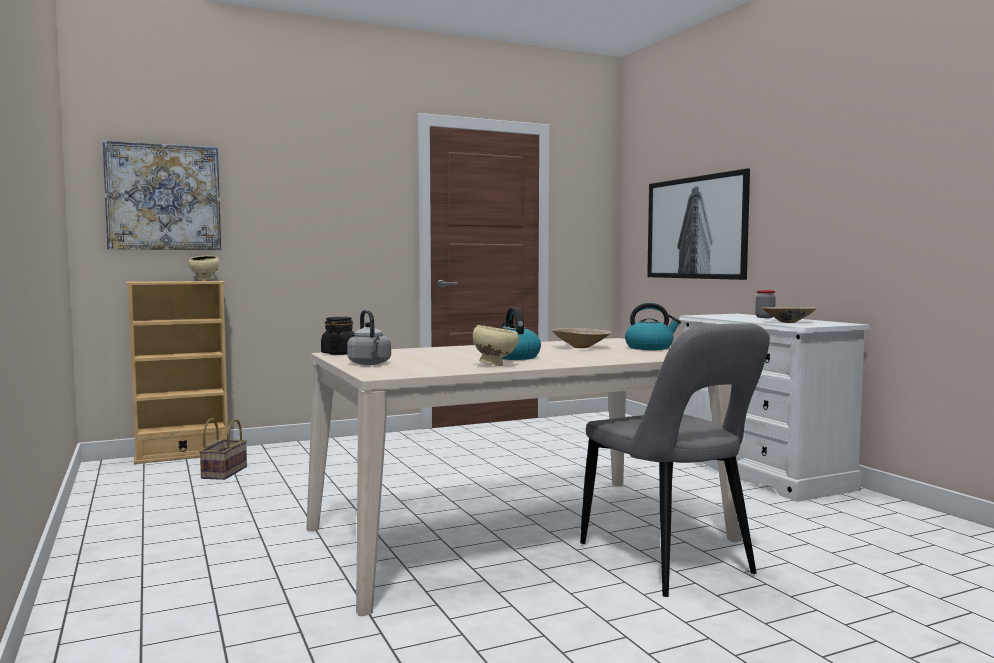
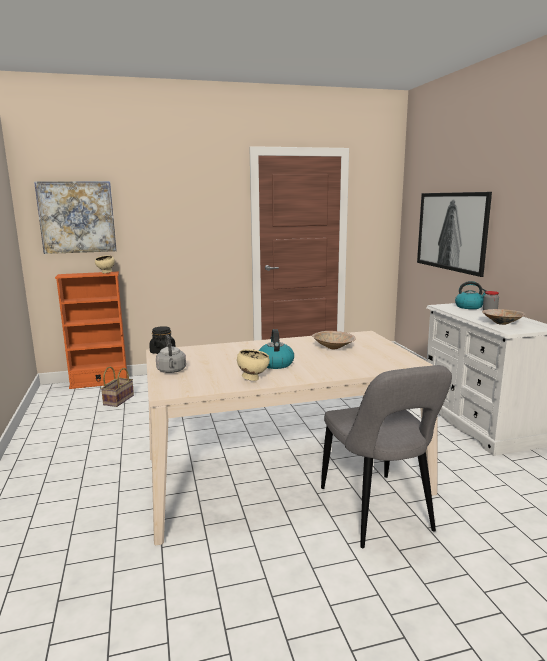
camera: 10 degrees right, 10 degrees up
beige bookcase [126,281,228,464] -> orange bookcase [55,272,128,389]
kettle [625,303,681,350] -> kettle moved to [455,281,486,309]

